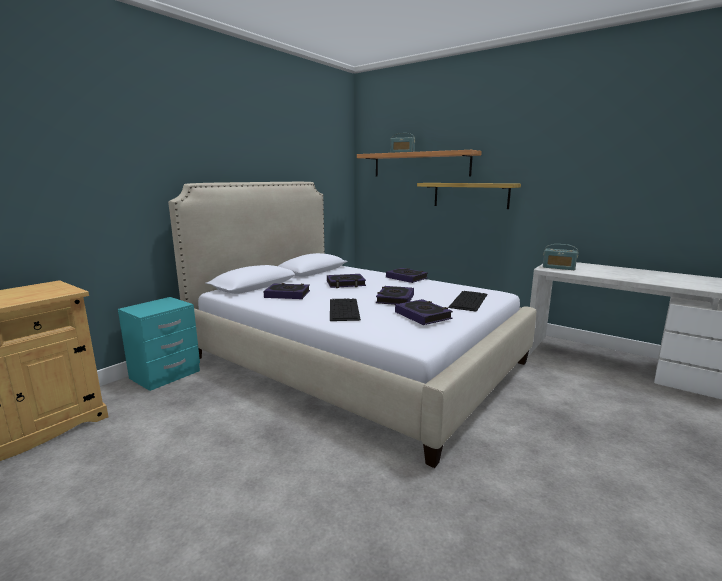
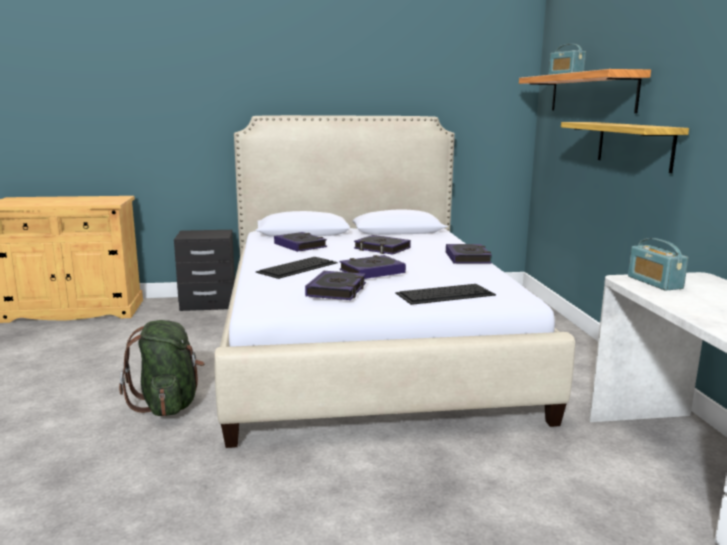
camera: 45 degrees right, 0 degrees up
turquoise nightstand [118,297,200,391] -> black nightstand [174,230,235,311]
none -> green backpack [119,320,204,416]

